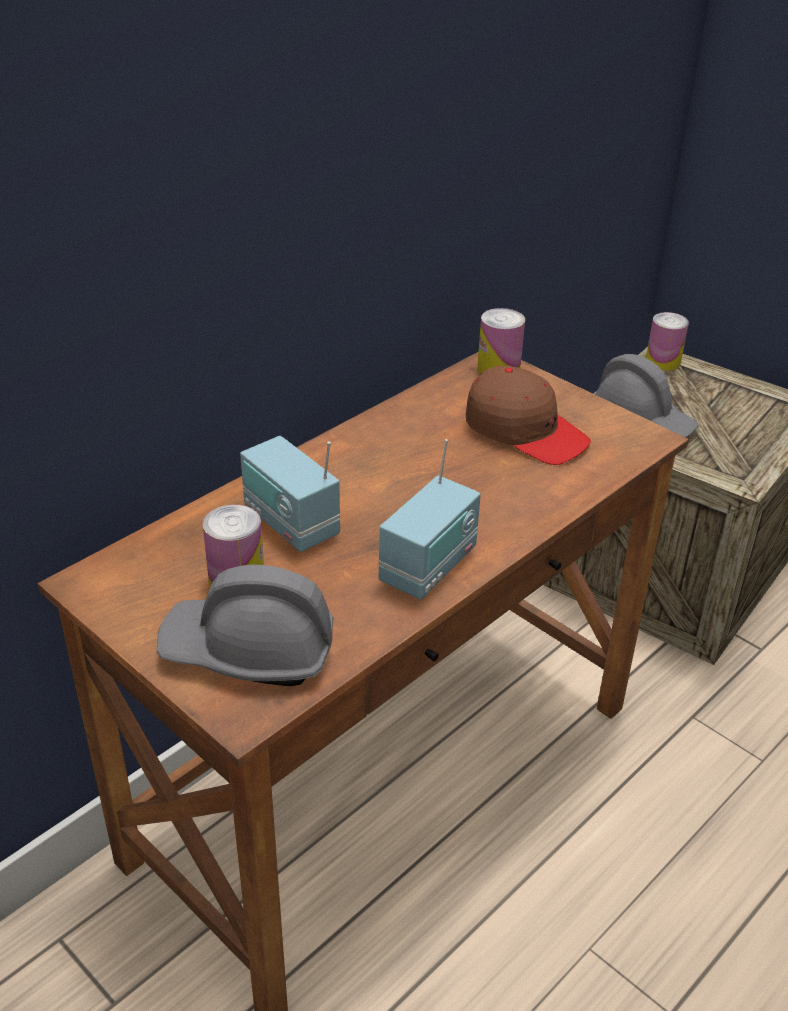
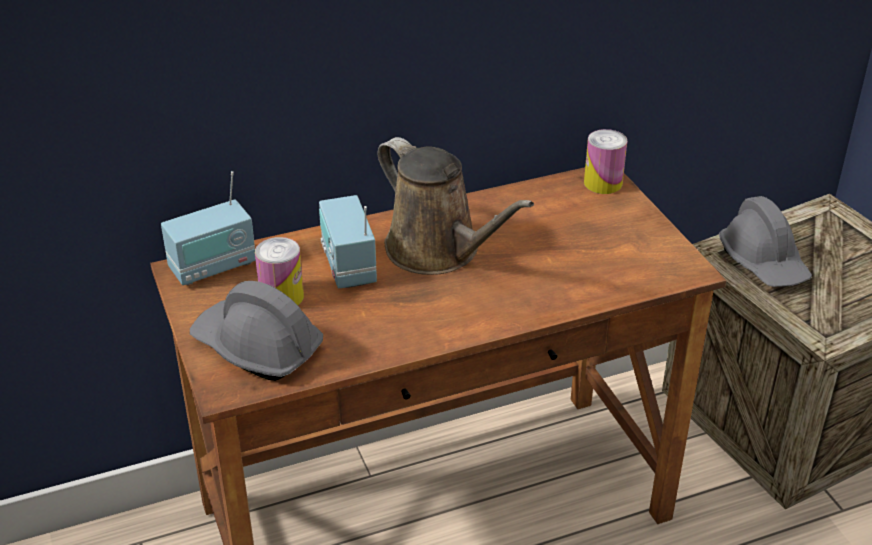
camera: 25 degrees right, 0 degrees up
radio [379,439,481,599] -> radio moved to [161,171,256,285]
brown cap [466,366,591,465] -> none
can [646,312,689,371] -> none
none -> brown watering can [378,137,534,275]

